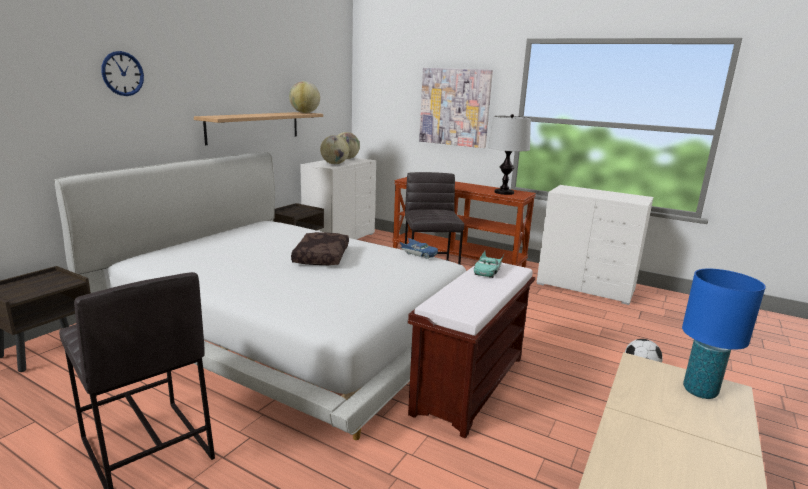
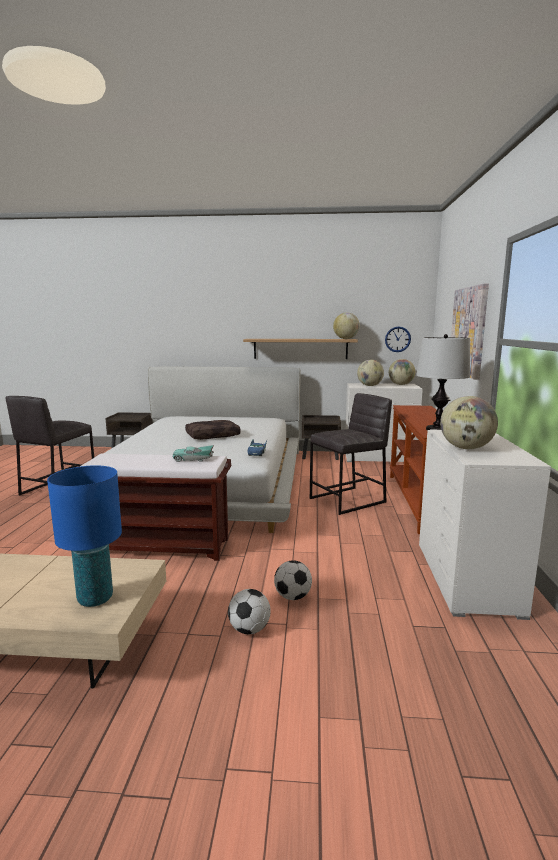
camera: 65 degrees right, 5 degrees down
wall clock [101,51,144,96] -> wall clock moved to [385,326,411,352]
none -> football [274,560,312,600]
none -> globe [440,396,498,449]

